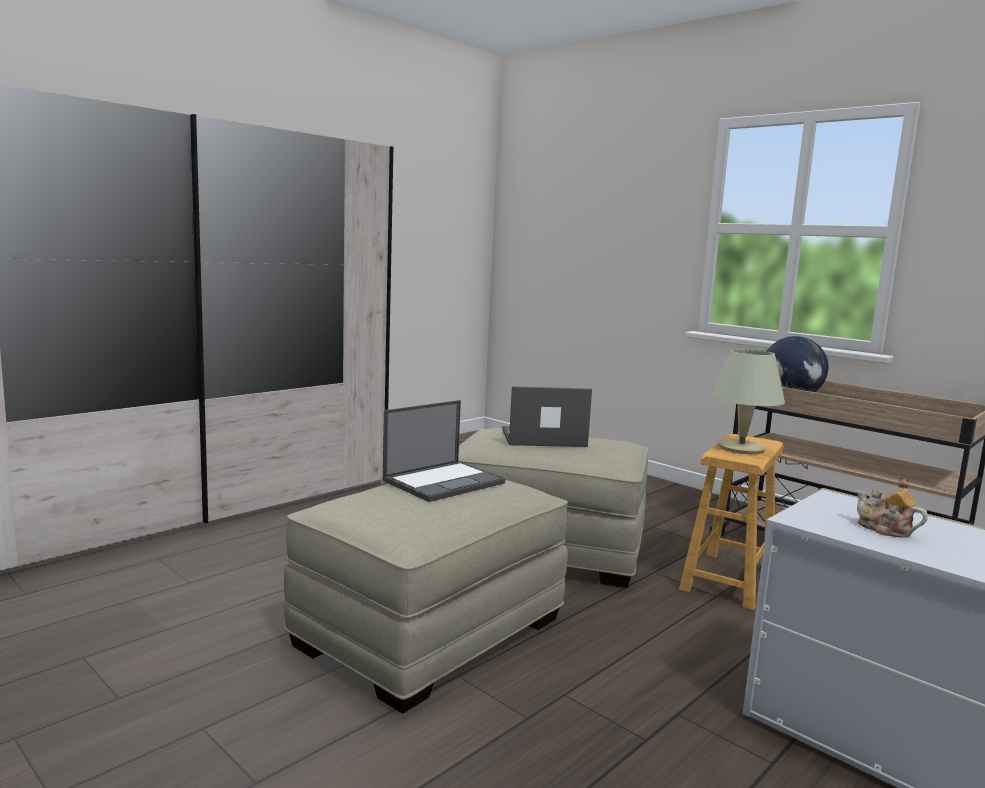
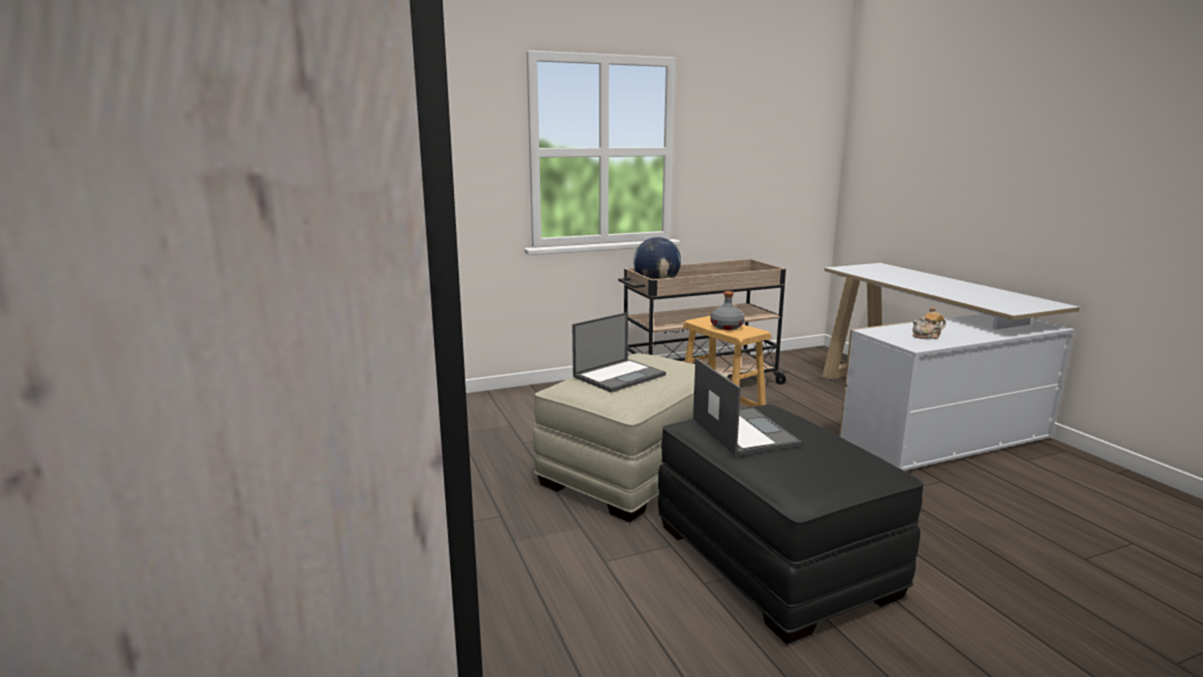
camera: 65 degrees left, 5 degrees up
beige ottoman [284,480,568,714] -> black ottoman [658,404,924,644]
laptop [502,386,592,447] -> laptop turned 150 degrees counterclockwise [572,312,666,392]
beige table lamp [711,349,785,454] -> grey bottle [710,291,744,330]

